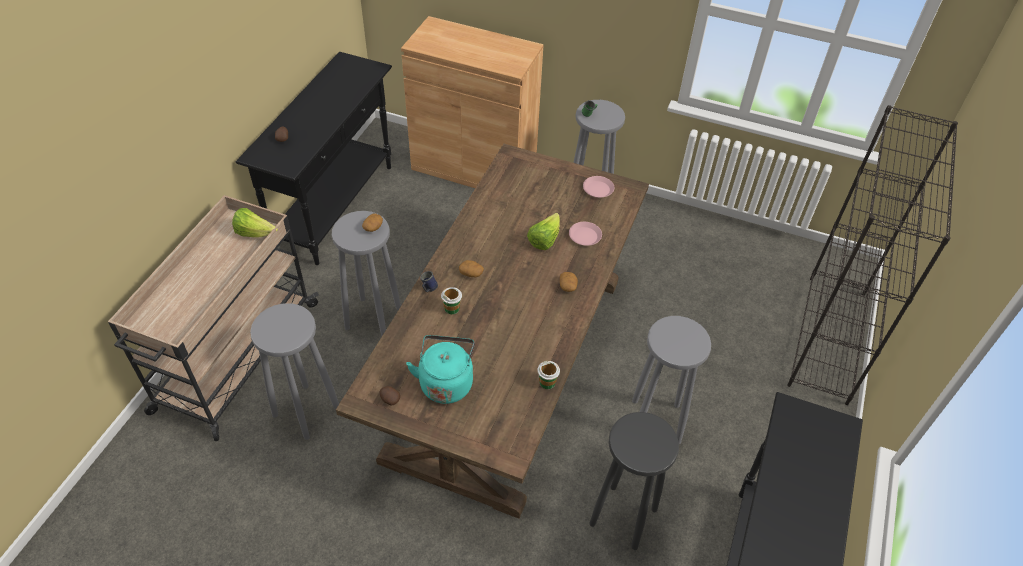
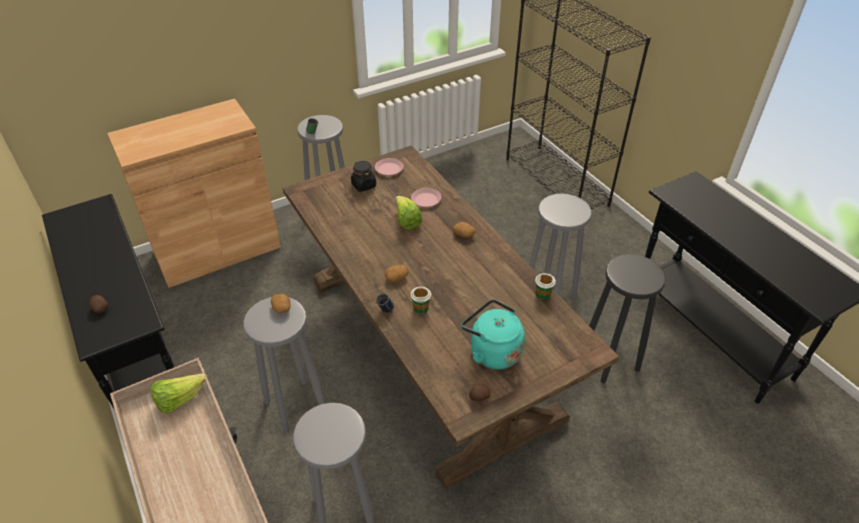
camera: 50 degrees left, 5 degrees down
none -> black jar [351,161,376,192]

